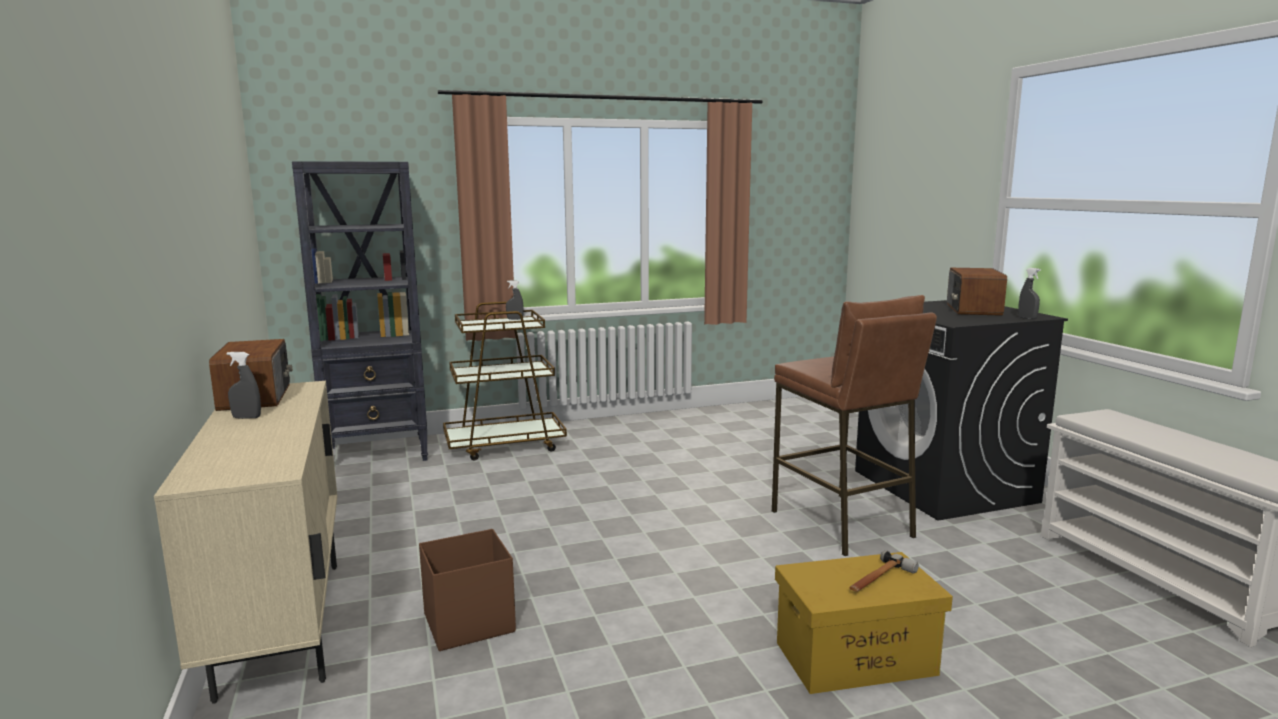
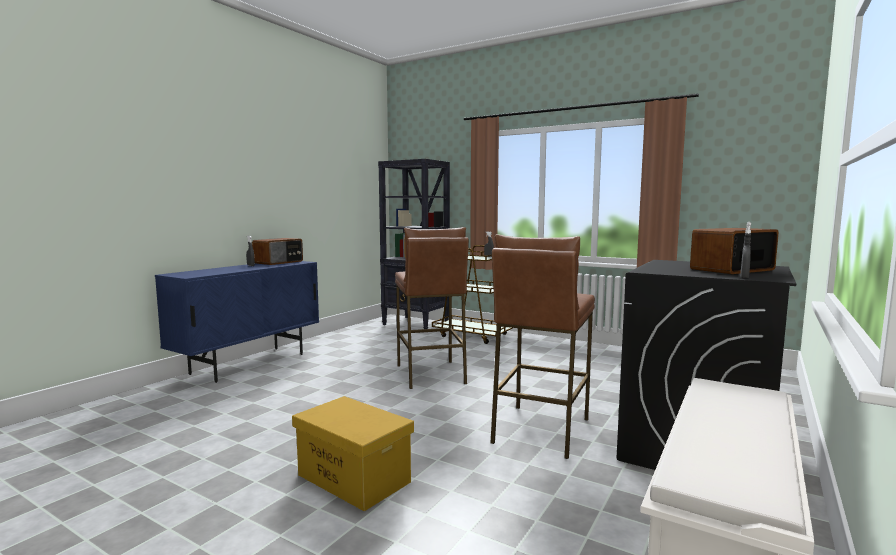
camera: 50 degrees right, 5 degrees down
beige cabinet [154,381,337,704] -> blue cabinet [155,261,319,383]
brown storage box [419,529,516,651] -> none
hammer [849,551,919,592] -> none
none -> brown stool [395,227,469,389]

